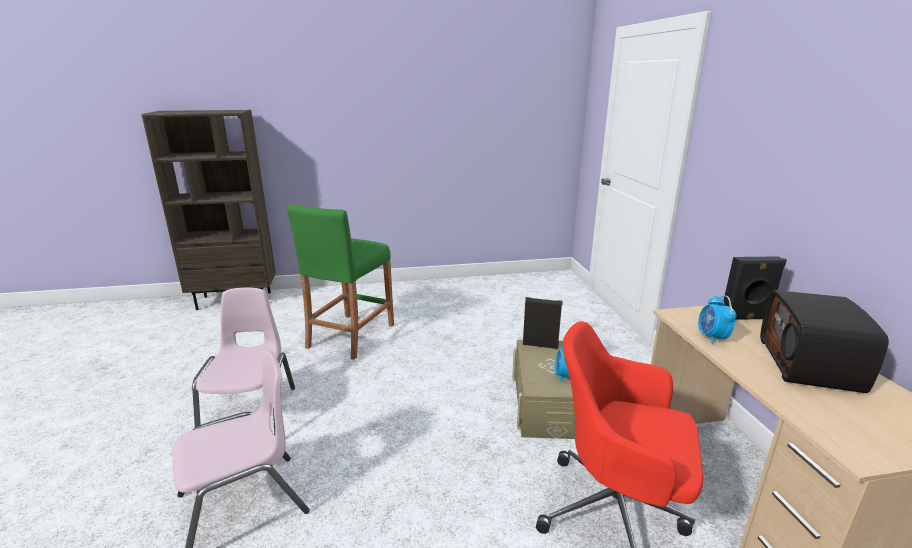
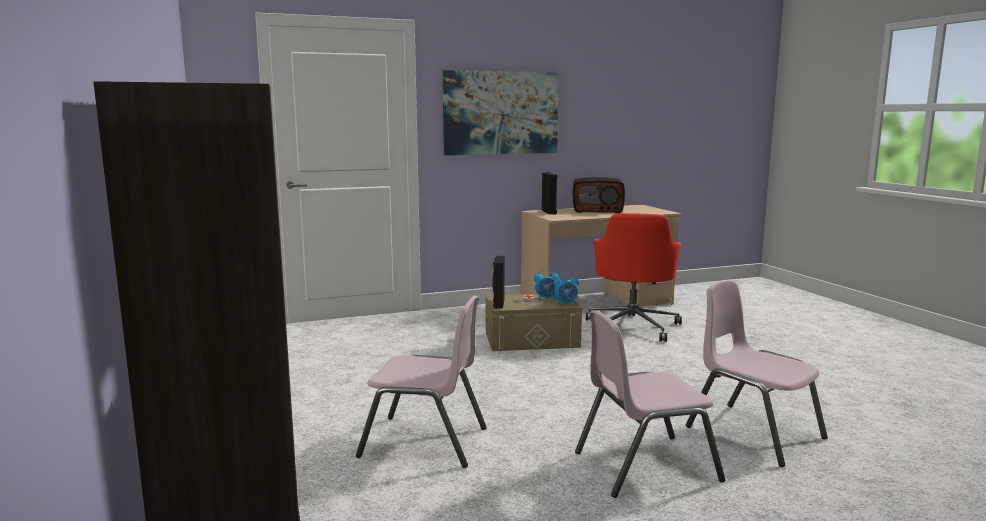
camera: 100 degrees left, 10 degrees down
green stool [287,204,394,360] -> pink chair [356,295,487,468]
alarm clock [698,296,737,345] -> alarm clock moved to [554,273,579,306]
none -> picture [443,70,559,155]

